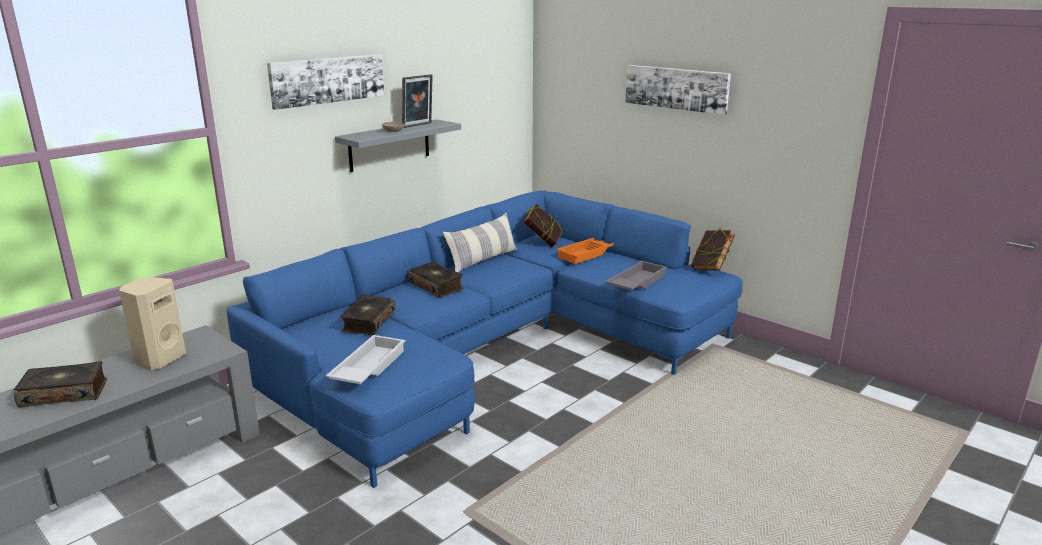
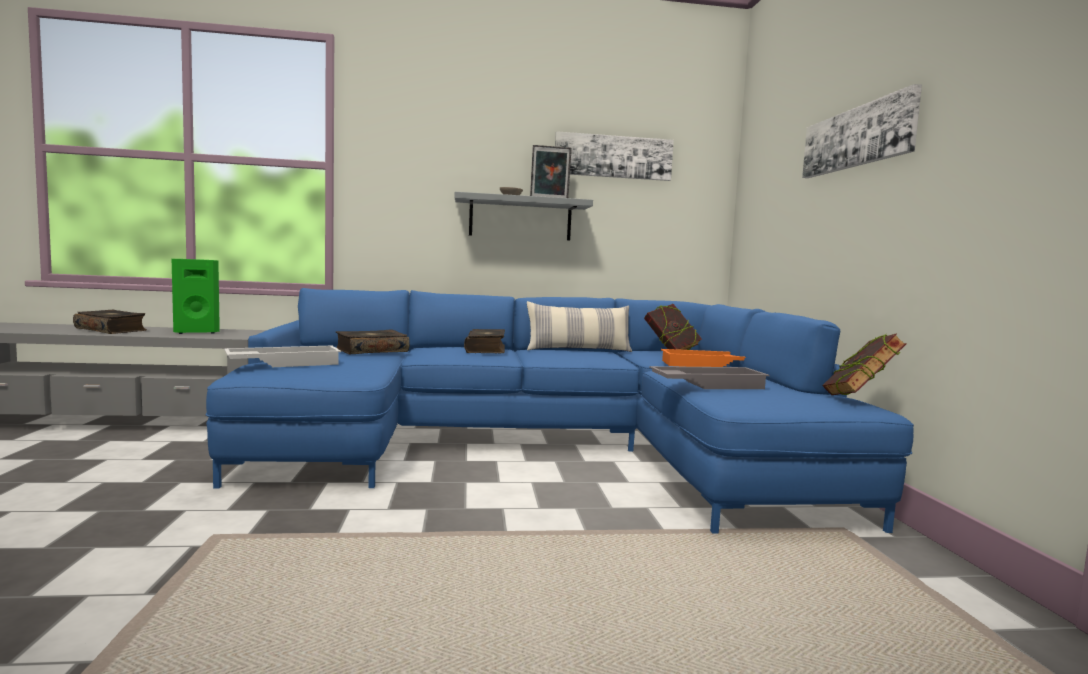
camera: 40 degrees right, 15 degrees down
beige speaker [119,277,186,370] -> green speaker [172,259,220,334]
picture [267,54,384,110] -> picture moved to [555,131,674,181]

